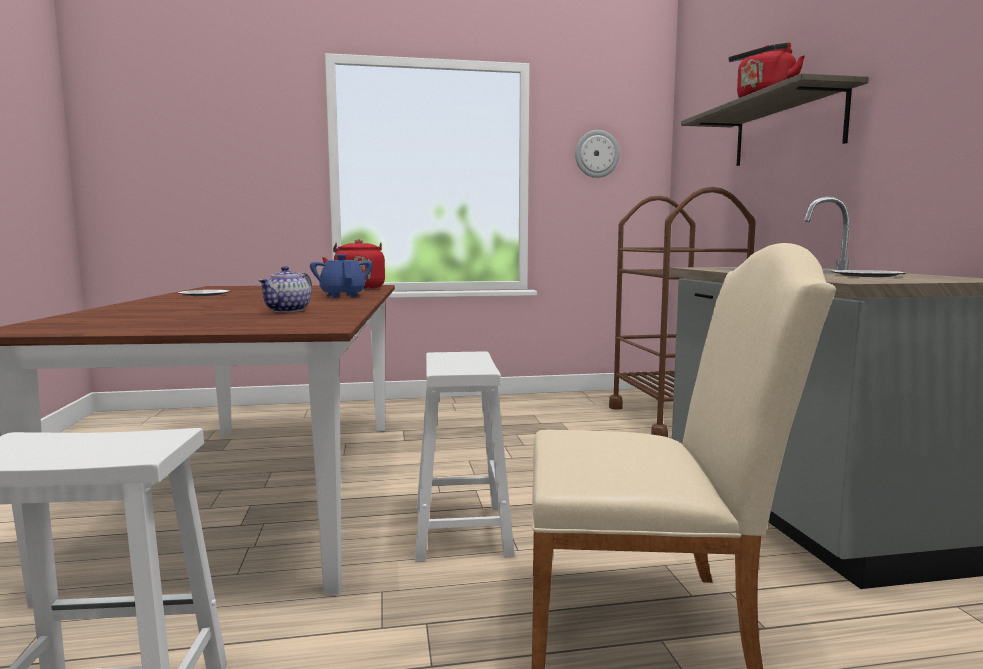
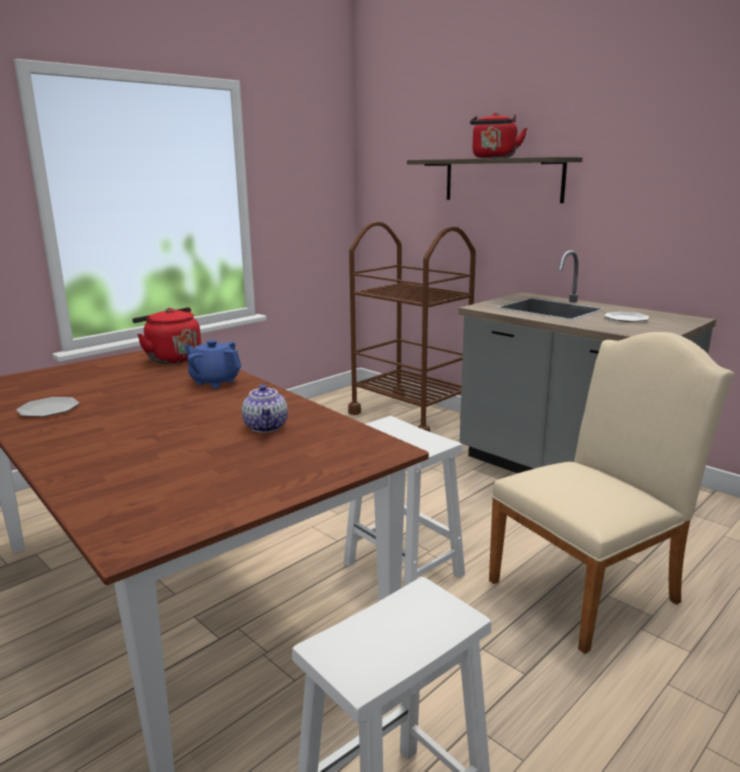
camera: 35 degrees left, 10 degrees up
wall clock [575,130,620,178] -> none

